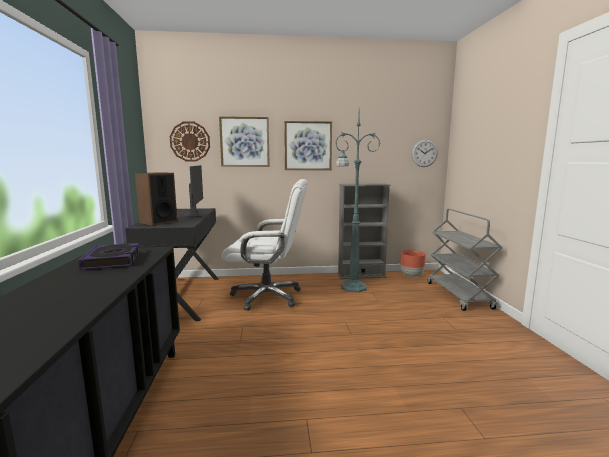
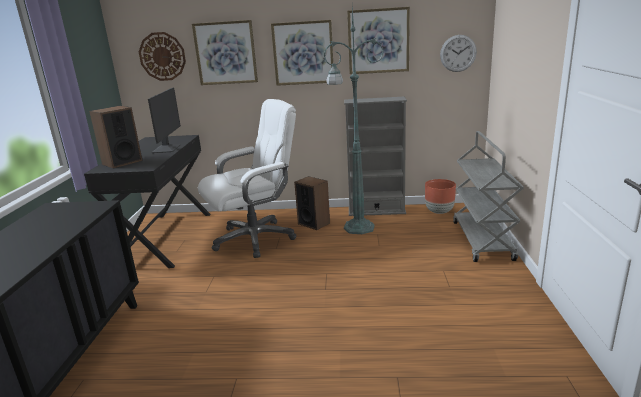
camera: 10 degrees right, 10 degrees up
book [78,243,140,270] -> none
white office chair [221,179,308,311] -> white office chair turned 45 degrees counterclockwise [198,99,296,258]
none -> speaker [294,176,330,230]
none -> picture [347,7,410,74]

